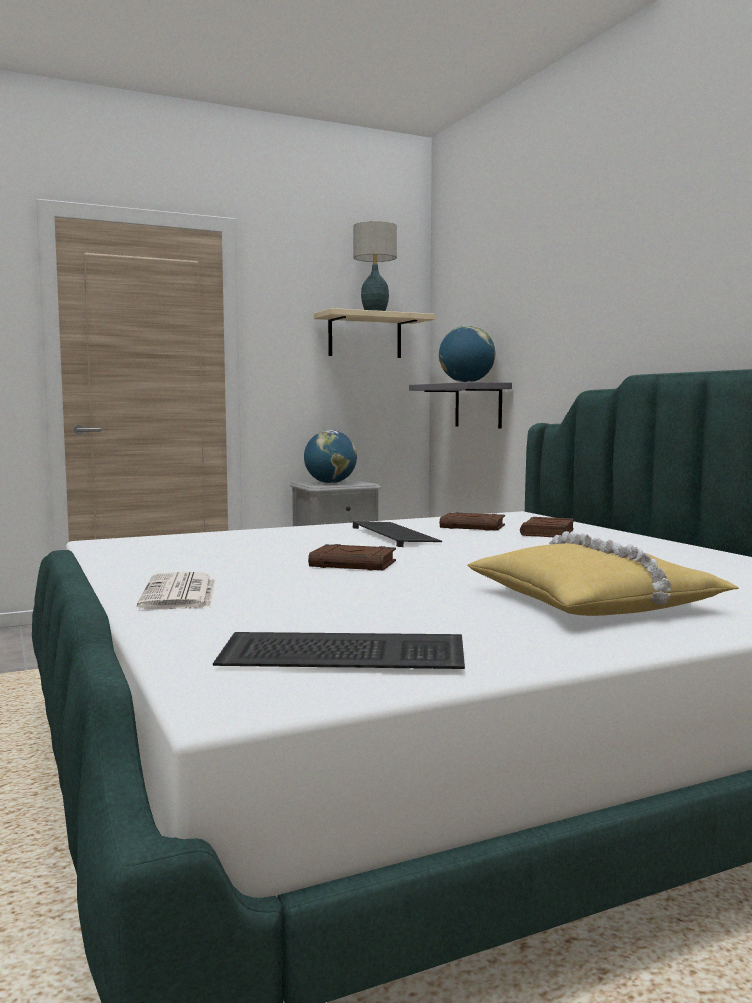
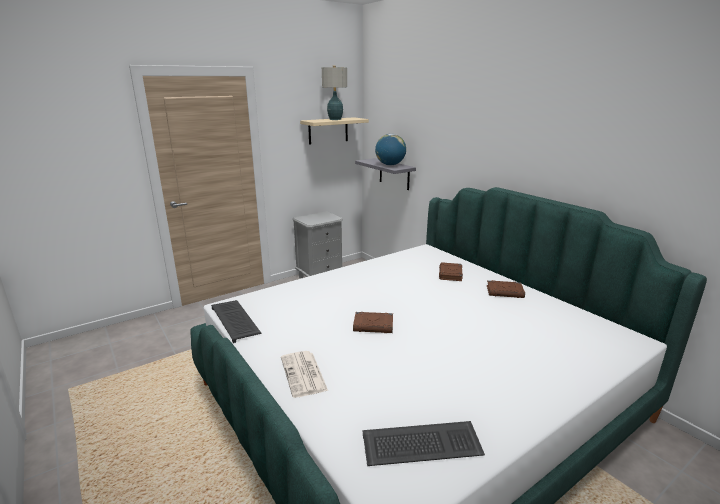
camera: 10 degrees left, 15 degrees up
globe [304,430,357,483] -> none
keyboard [352,521,442,547] -> keyboard moved to [211,300,262,343]
brown book [440,512,505,531] -> brown book moved to [487,280,525,298]
yellow pillow [468,531,739,616] -> none

